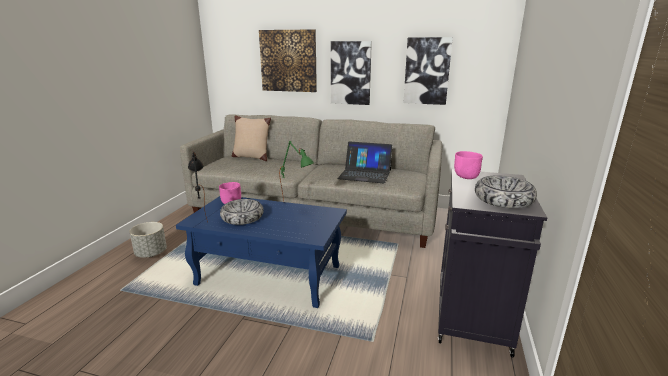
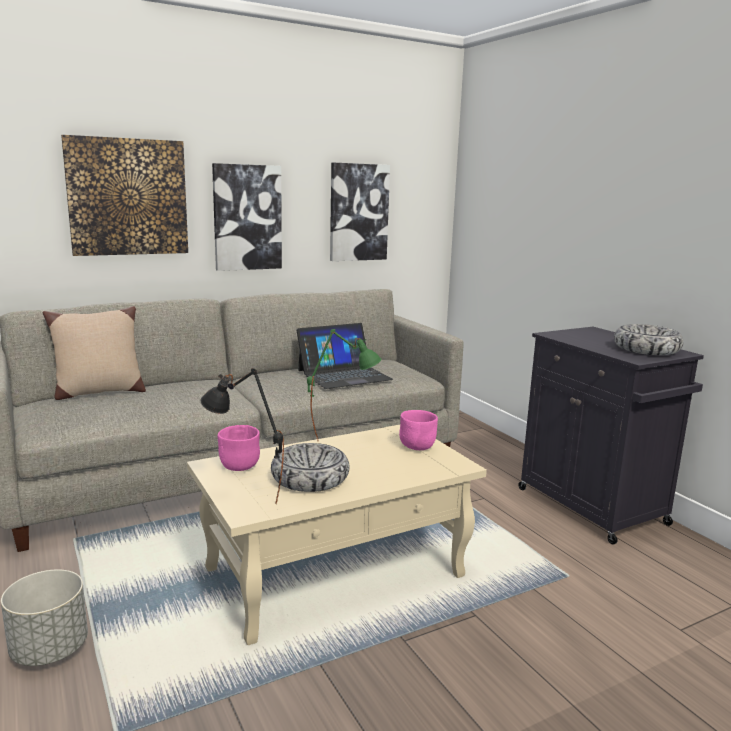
camera: 45 degrees left, 5 degrees down
blue coffee table [176,196,347,308] -> beige coffee table [187,425,487,645]
pink bowl [454,151,483,179] -> pink bowl moved to [399,410,438,450]

